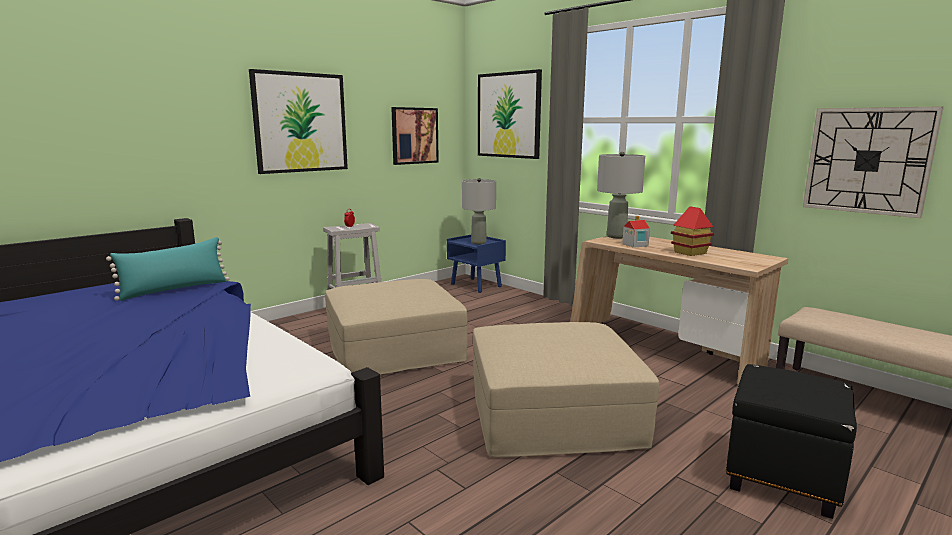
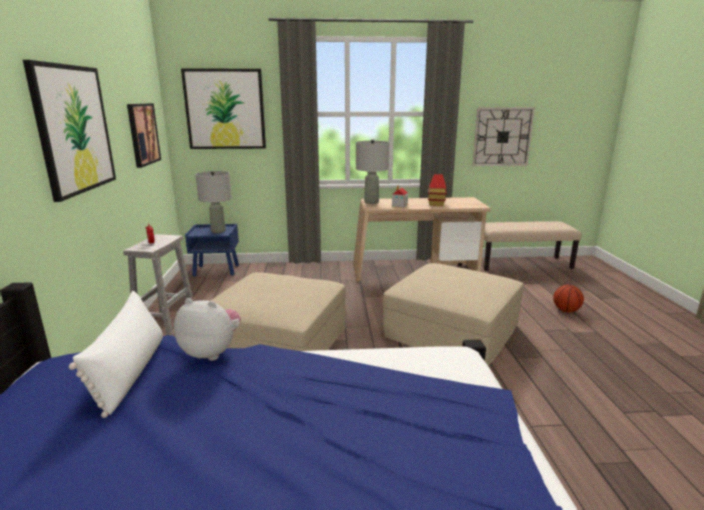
camera: 50 degrees left, 5 degrees up
turquoise pillow [106,237,230,301] -> white pillow [69,291,163,418]
black ottoman [726,364,857,519] -> basketball [553,285,584,313]
none -> plush toy [174,298,241,361]

